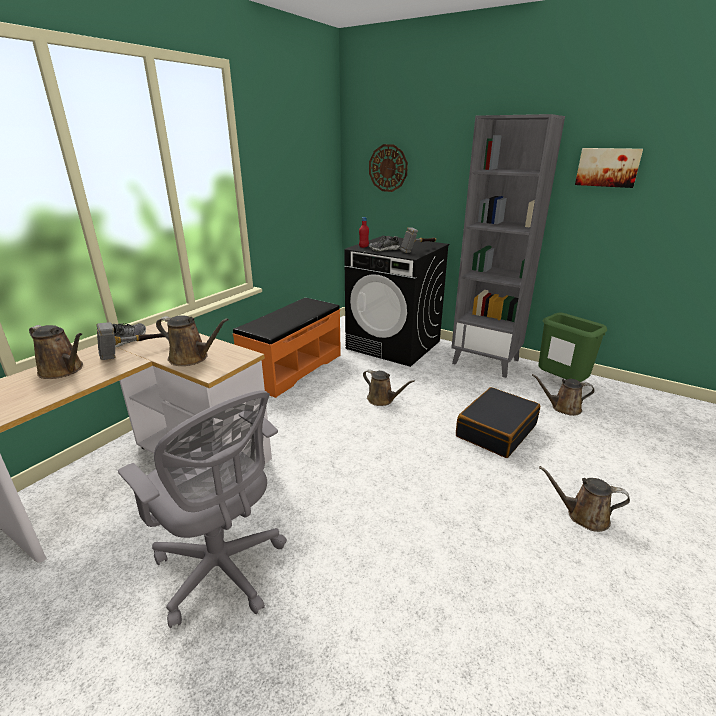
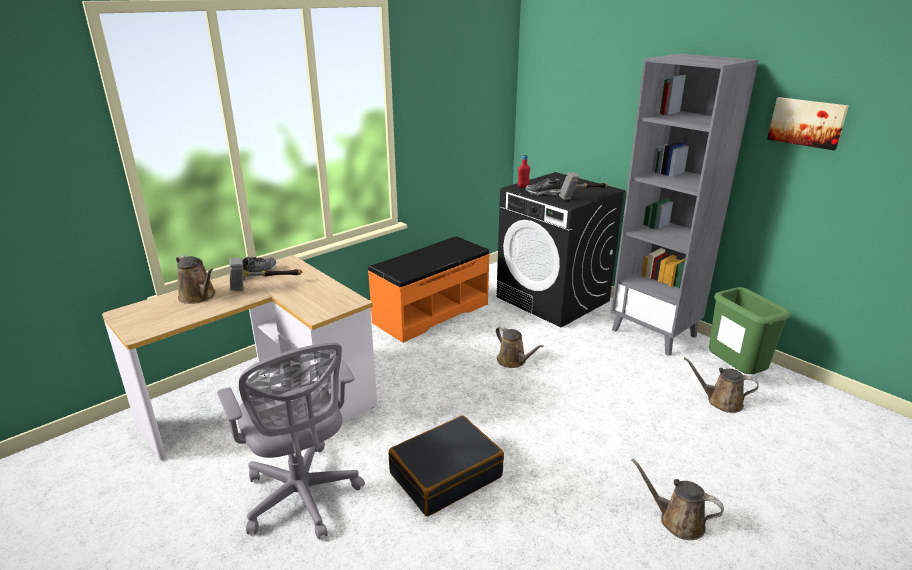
camera: 15 degrees right, 0 degrees up
brown watering can [156,316,229,366] -> none
wall clock [369,144,408,192] -> none
black suitcase [456,387,540,458] -> black suitcase moved to [389,415,504,516]

